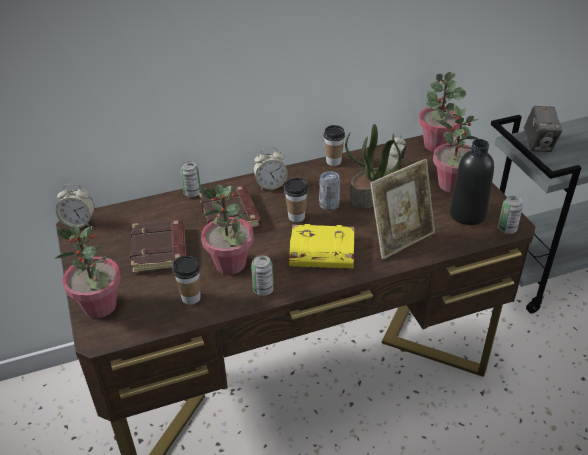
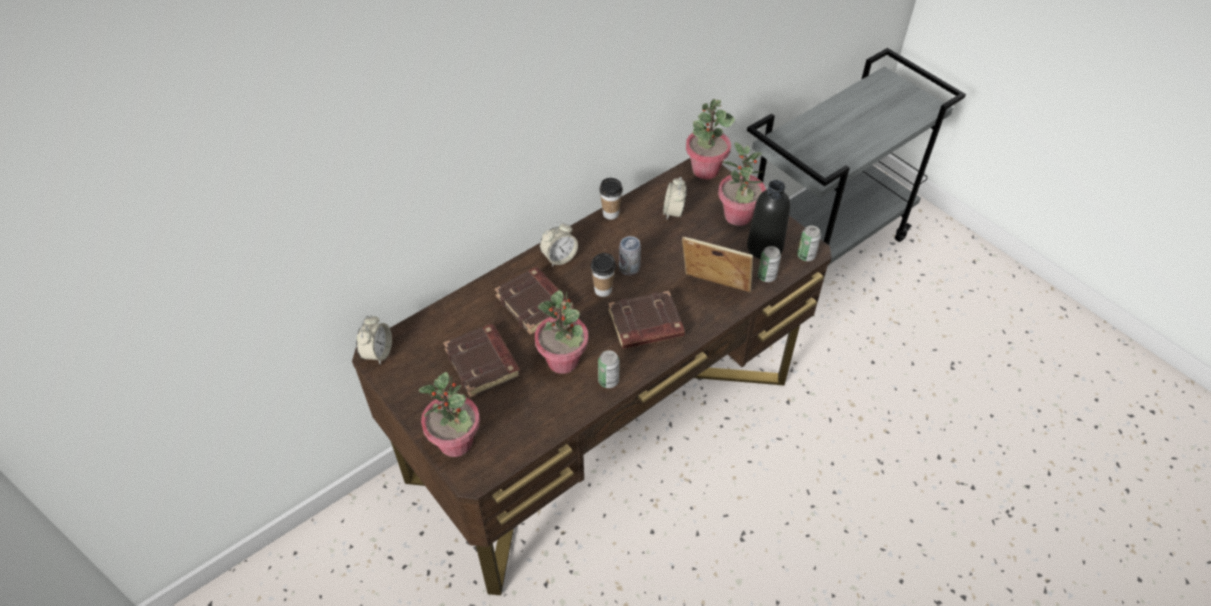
camera: 20 degrees left, 10 degrees up
alarm clock [56,184,95,228] -> alarm clock turned 60 degrees counterclockwise [356,315,392,364]
cup [173,256,201,305] -> none
can [180,161,201,197] -> can moved to [758,246,781,282]
yellow book [289,224,354,269] -> brown book [608,291,685,349]
potted plant [345,124,402,208] -> none
picture frame [370,159,435,259] -> picture frame turned 105 degrees counterclockwise [682,237,753,293]
camera [524,106,562,152] -> none

